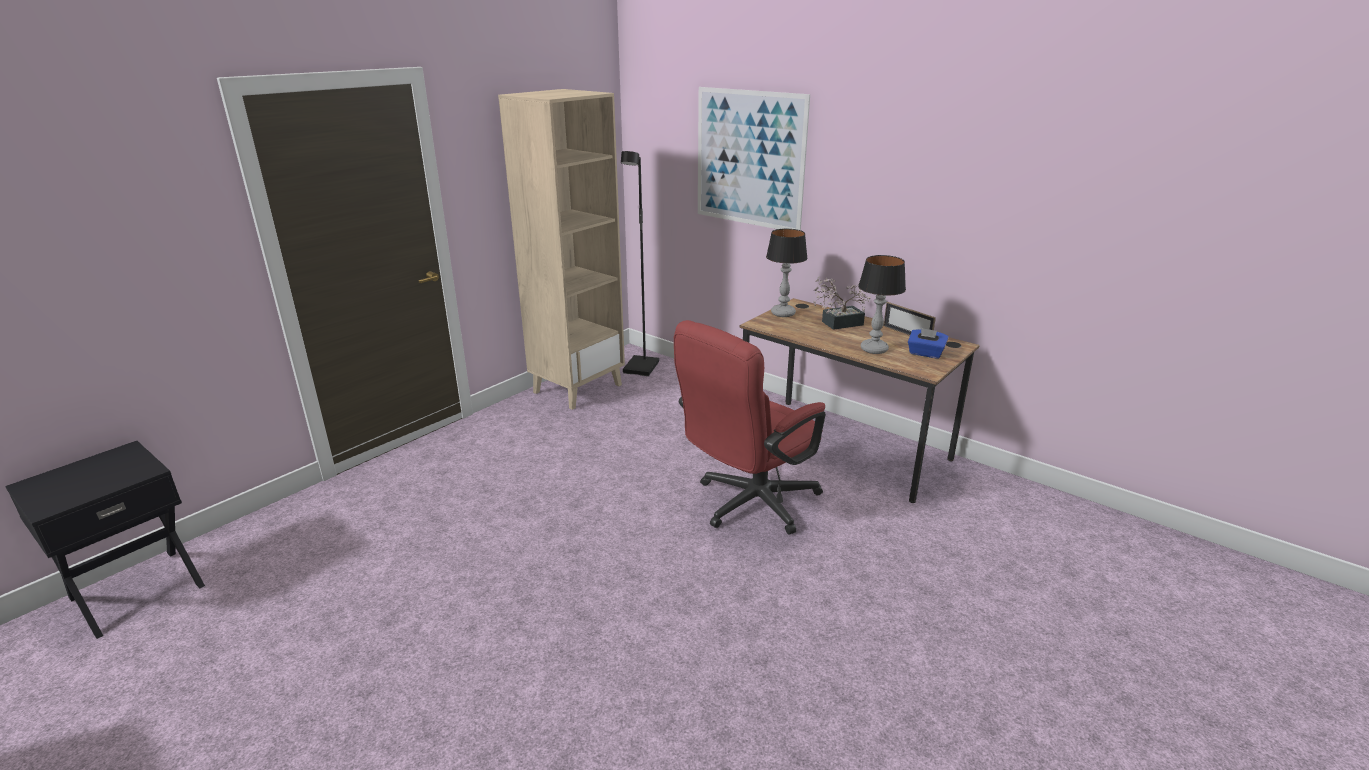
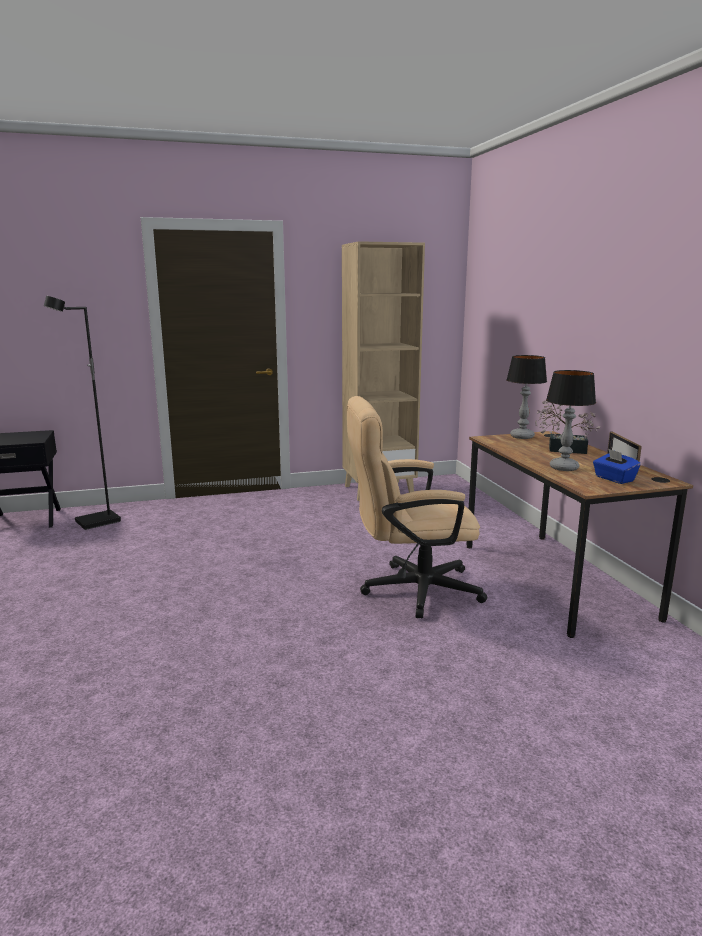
camera: 35 degrees right, 10 degrees down
black floor lamp [621,151,659,376] -> black floor lamp moved to [44,296,121,530]
red office chair [674,320,826,534] -> beige office chair [347,396,487,619]
picture [698,87,810,230] -> none

